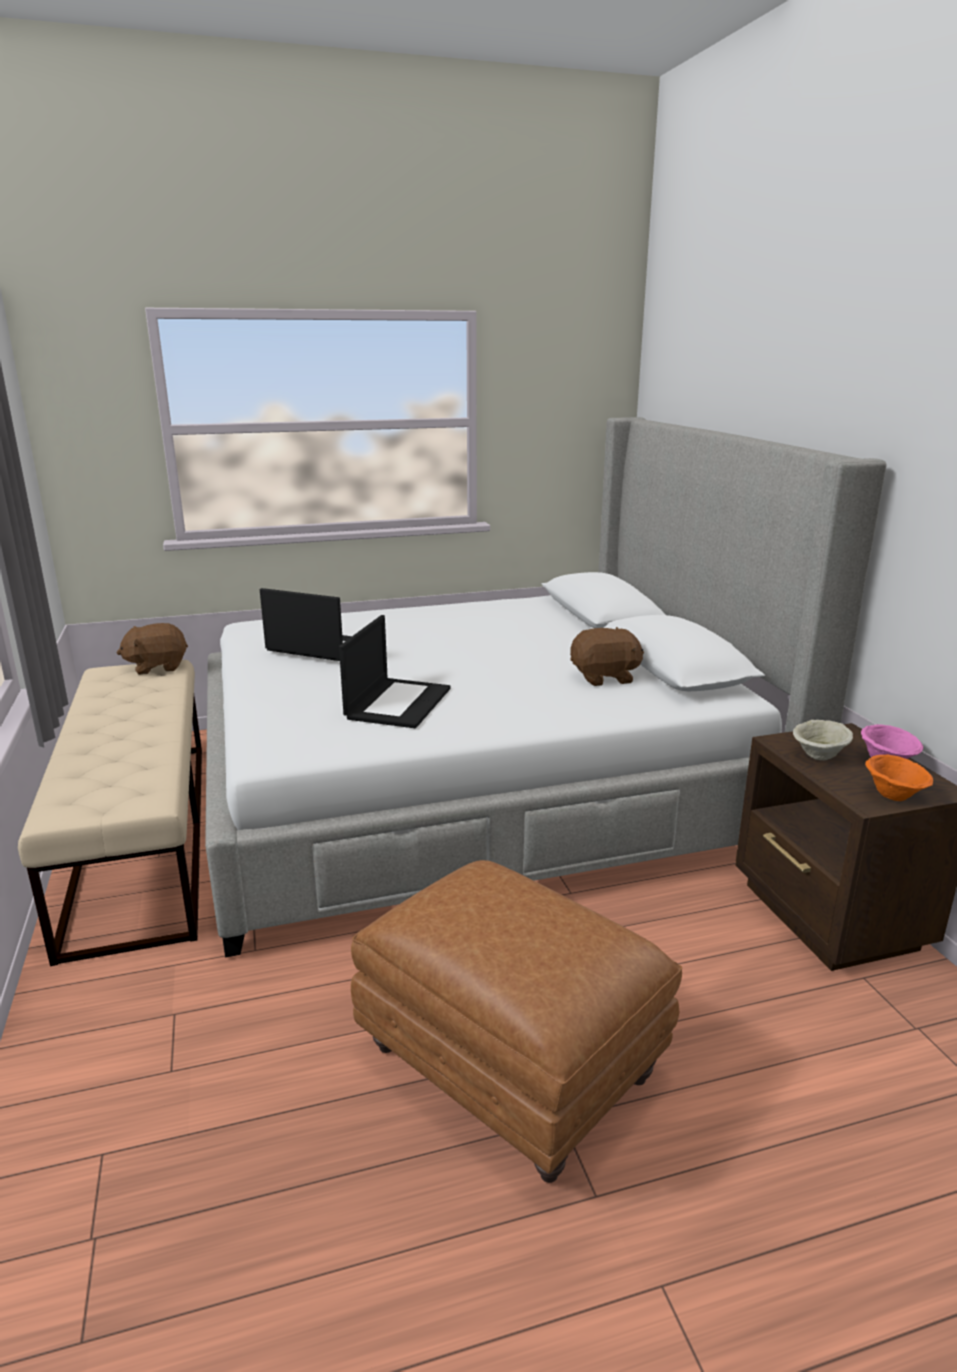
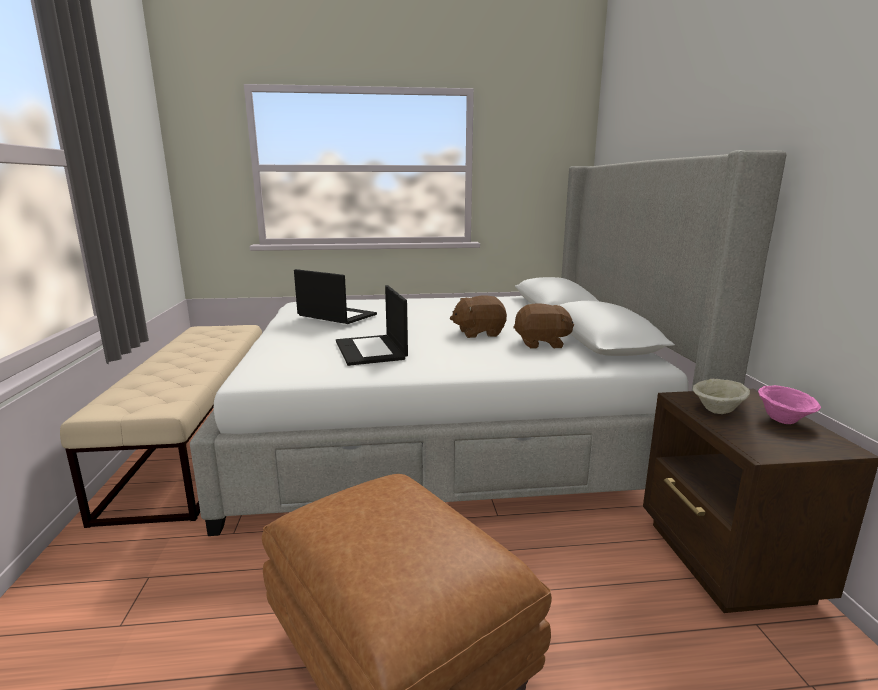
camera: 10 degrees right, 5 degrees down
brown plush toy [117,623,188,675] -> brown plush toy moved to [450,296,507,338]
laptop [339,615,451,728] -> laptop turned 135 degrees clockwise [336,285,408,366]
orange bowl [865,755,933,801] -> none

